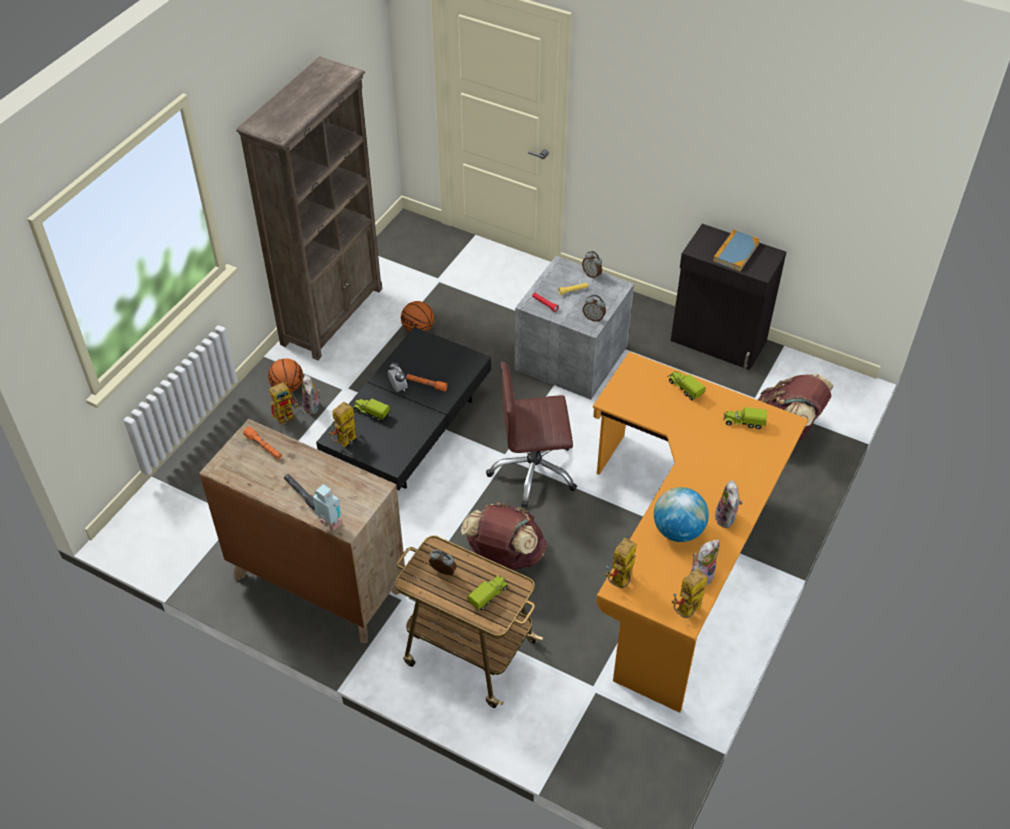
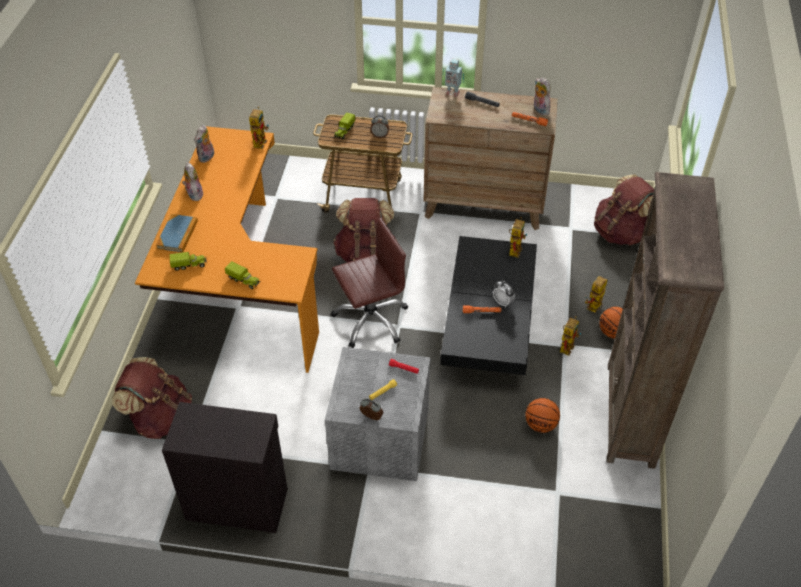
camera: 160 degrees right, 0 degrees up
plush toy [302,374,320,415] -> plush toy moved to [534,77,552,115]
toy truck [352,399,390,421] -> none
alarm clock [583,295,606,321] -> none
globe [654,487,709,542] -> none
toy robot [672,568,708,619] -> toy robot moved to [560,316,581,356]
book [713,230,760,271] -> book moved to [156,214,198,253]
none -> brown backpack [594,174,654,245]

